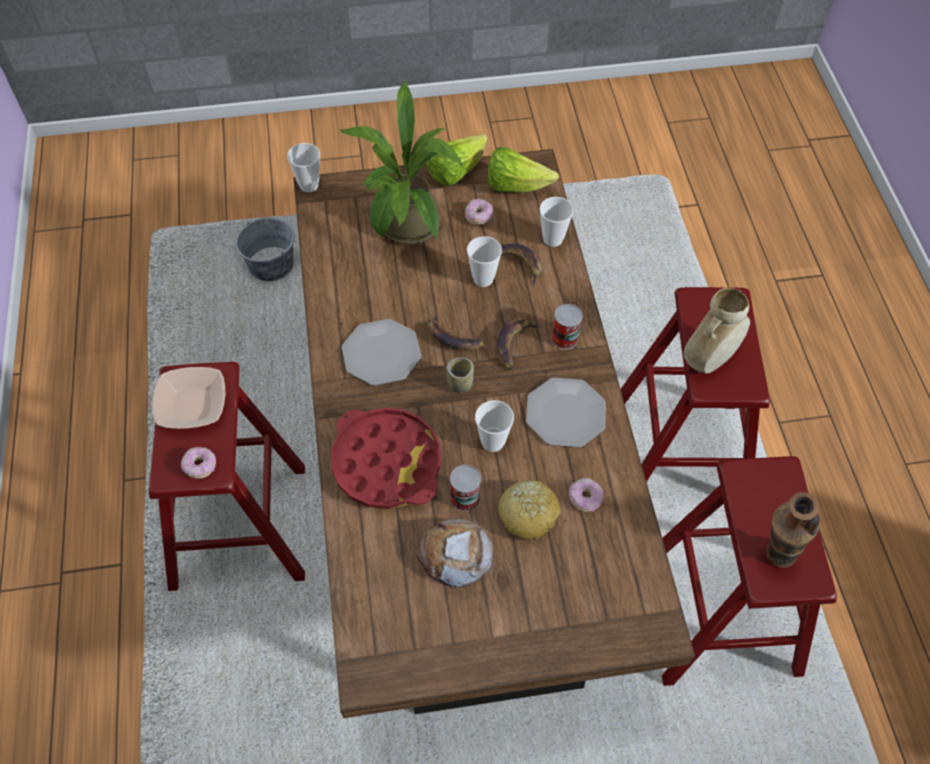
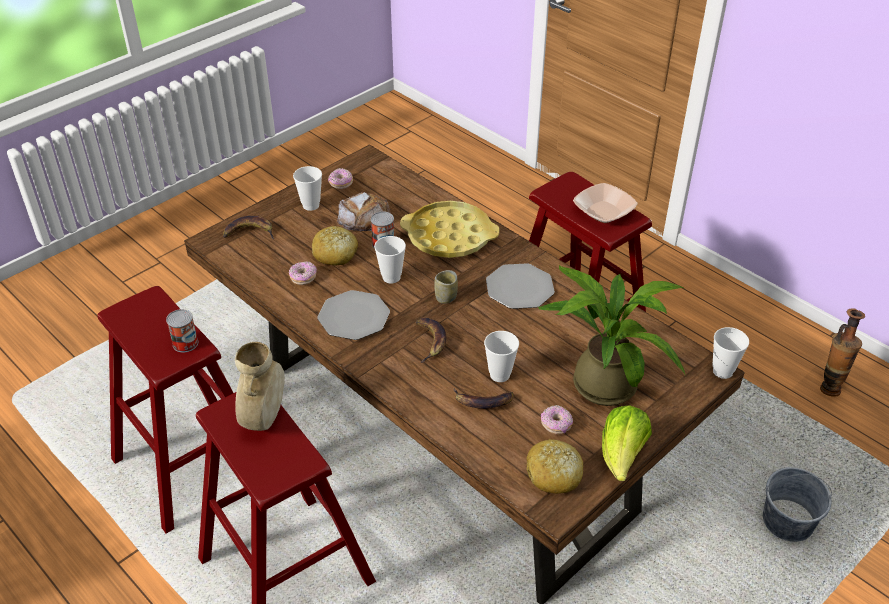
camera: 145 degrees right, 15 degrees down
donut [181,447,216,479] -> donut moved to [328,168,353,189]
red tray [331,408,441,509] -> yellow tray [400,201,499,258]
banana [428,313,484,350] -> banana moved to [223,216,274,239]
lettuce [488,147,559,192] -> bread [526,439,583,494]
cup [539,197,574,247] -> cup moved to [293,166,322,211]
can [552,304,583,349] -> can moved to [166,309,198,353]
vase [766,492,820,568] -> vase moved to [820,308,865,397]

